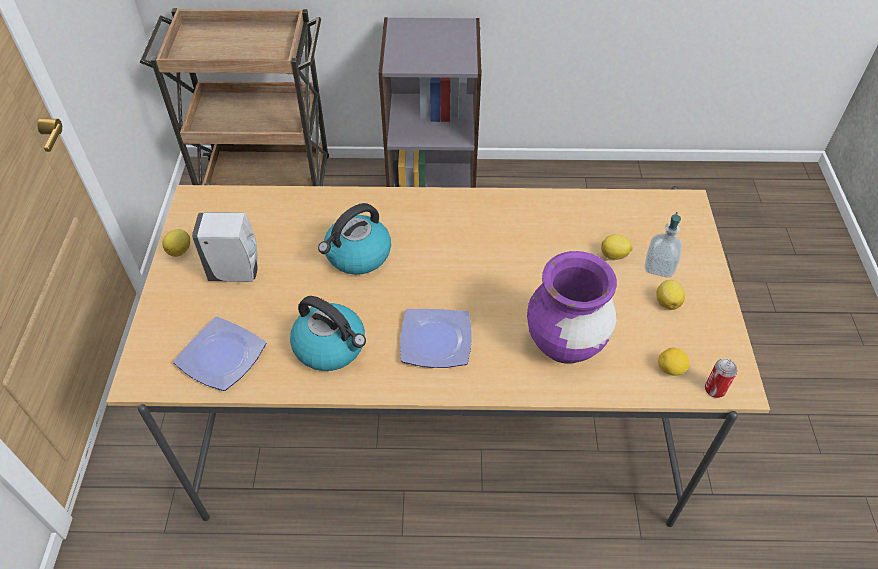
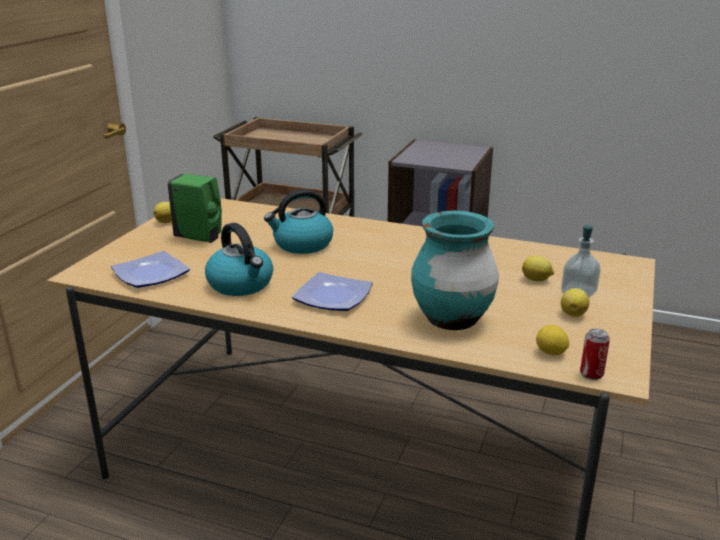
camera: 20 degrees right, 25 degrees down
white soap dispenser [192,212,258,282] -> green soap dispenser [167,174,222,243]
purple vase [527,251,617,364] -> turquoise vase [411,211,499,330]

